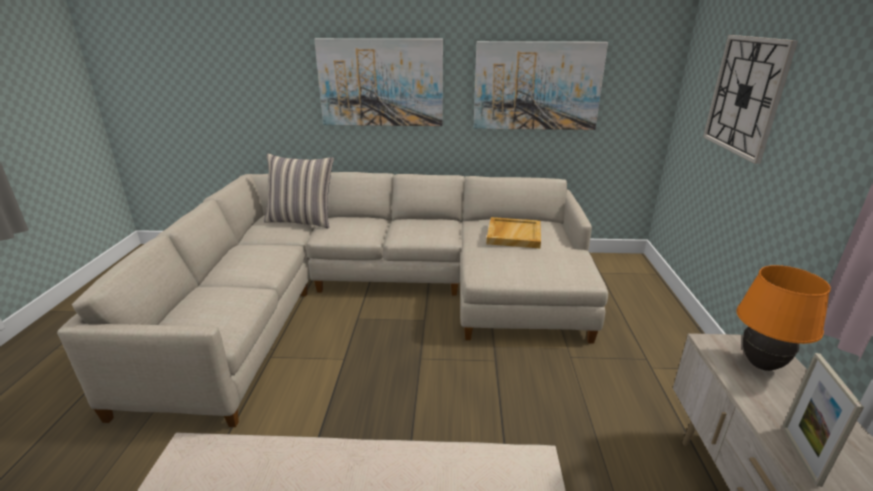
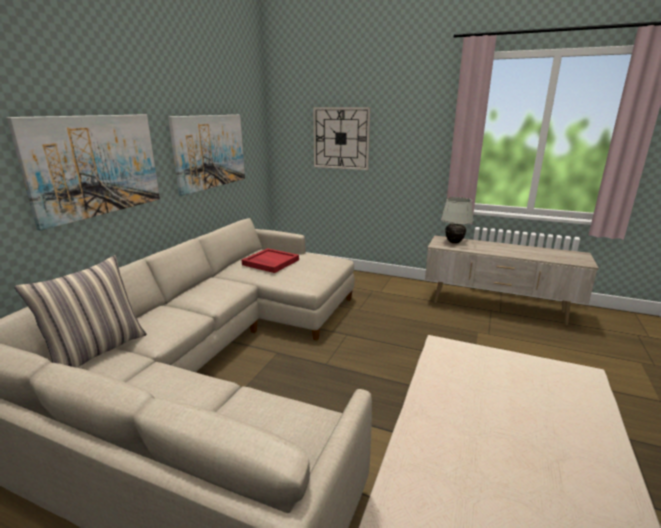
camera: 70 degrees left, 5 degrees down
beige tray [486,217,541,248] -> red tray [242,248,299,273]
orange table lamp [736,265,831,371] -> white table lamp [441,197,473,244]
picture frame [782,353,864,487] -> none

